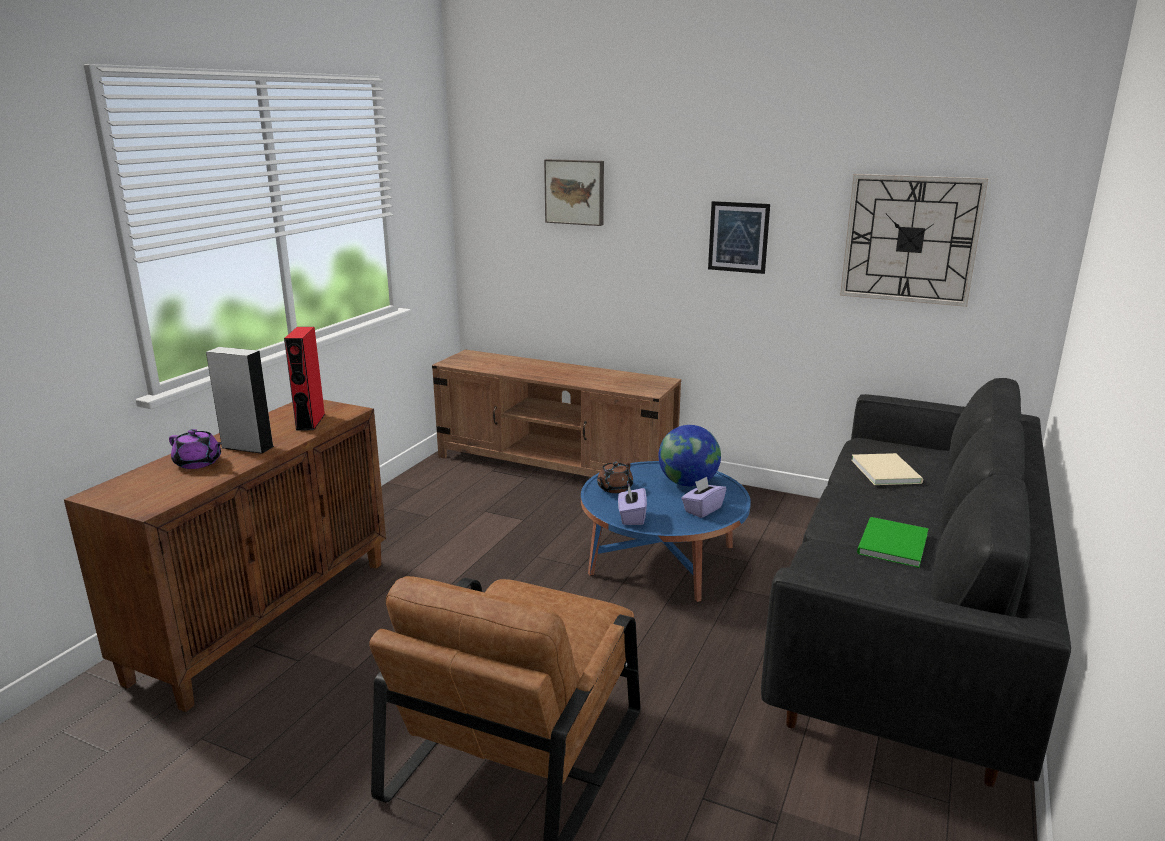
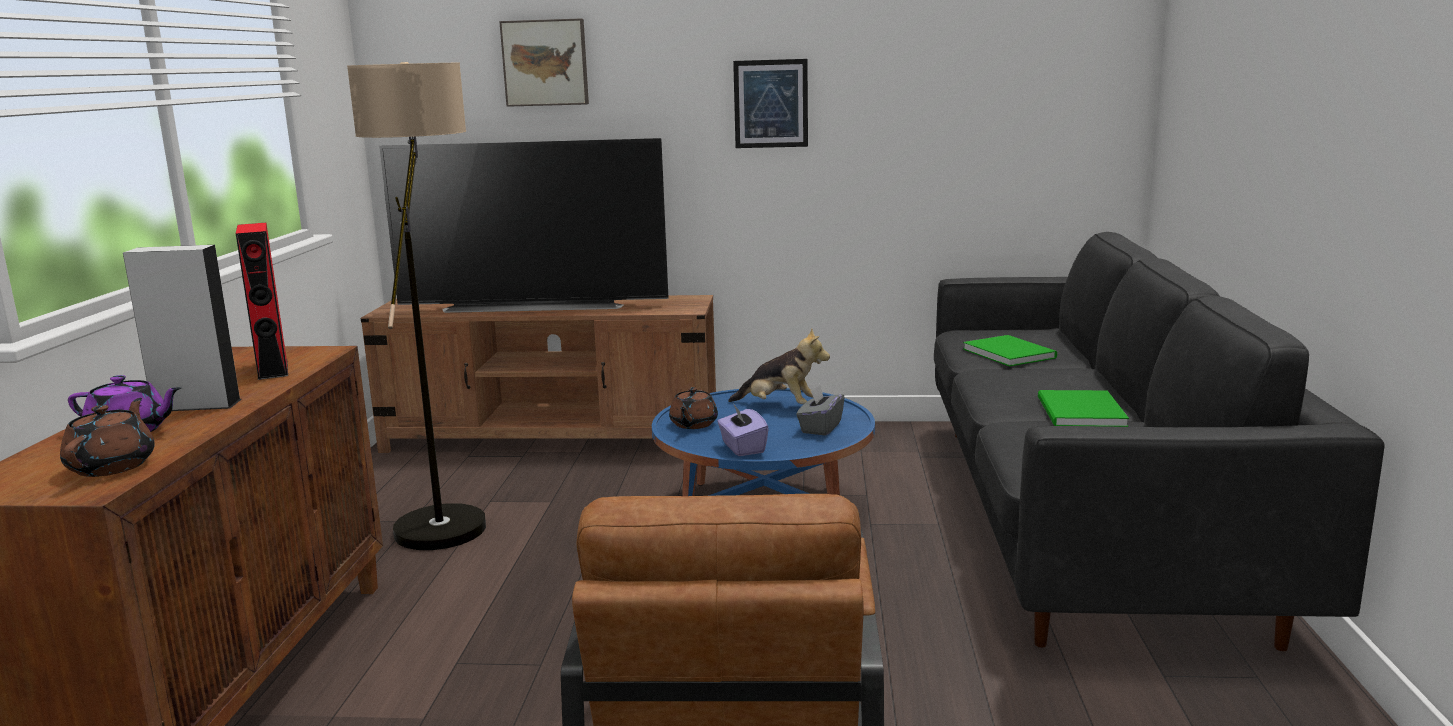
camera: 20 degrees left, 5 degrees down
globe [658,425,721,487] -> plush toy [728,328,830,404]
purple tissue box [681,477,726,518] -> grey tissue box [796,384,845,436]
wall clock [840,174,988,307] -> none
beige book [851,453,923,485] -> green book [963,335,1057,367]
none -> brown teapot [60,398,155,477]
none -> floor lamp [347,62,486,550]
none -> television [379,138,668,313]

